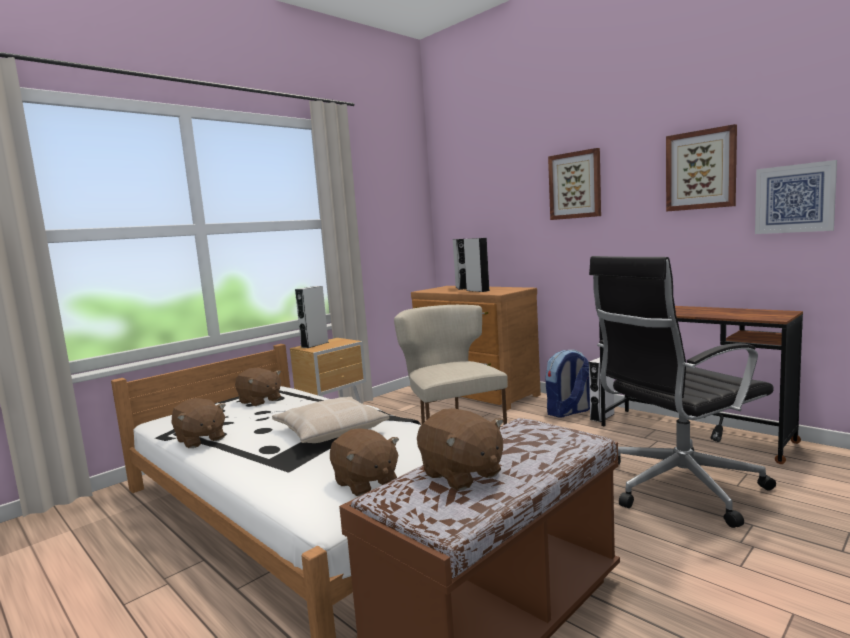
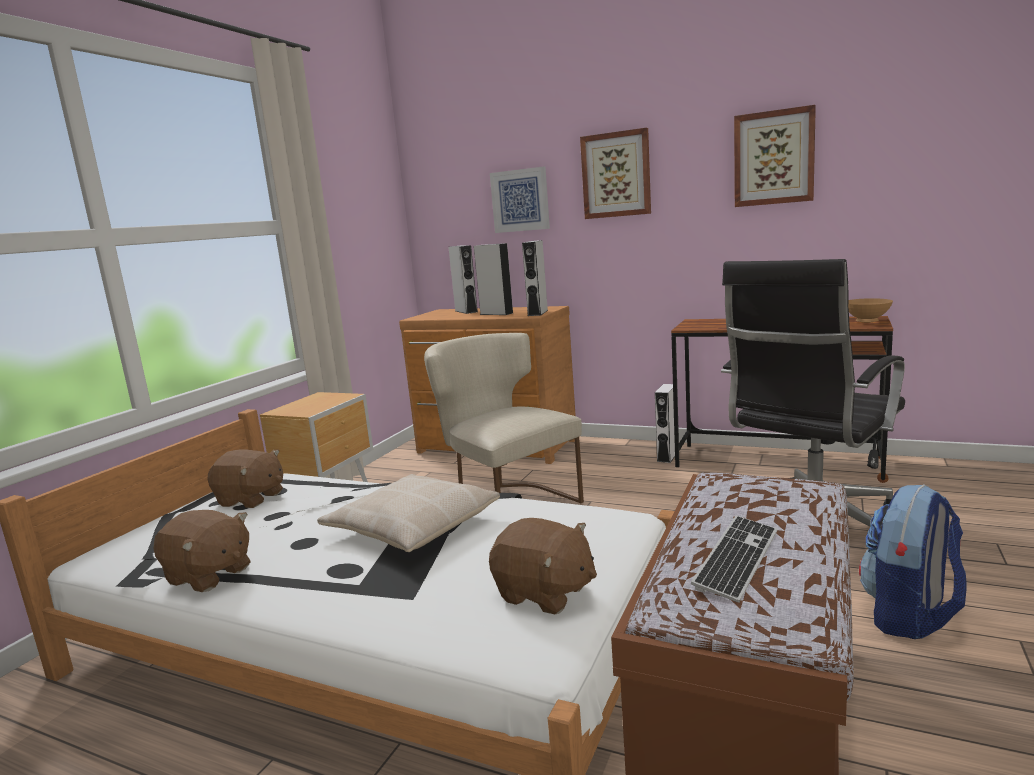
camera: 20 degrees left, 5 degrees up
grey speaker [295,286,329,348] -> grey speaker moved to [522,240,548,316]
brown plush toy [417,408,504,490] -> keyboard [691,516,777,603]
backpack [545,350,590,418] -> backpack moved to [859,484,966,639]
picture [755,160,837,234] -> picture moved to [490,166,550,233]
none -> brown bowl [848,298,893,323]

